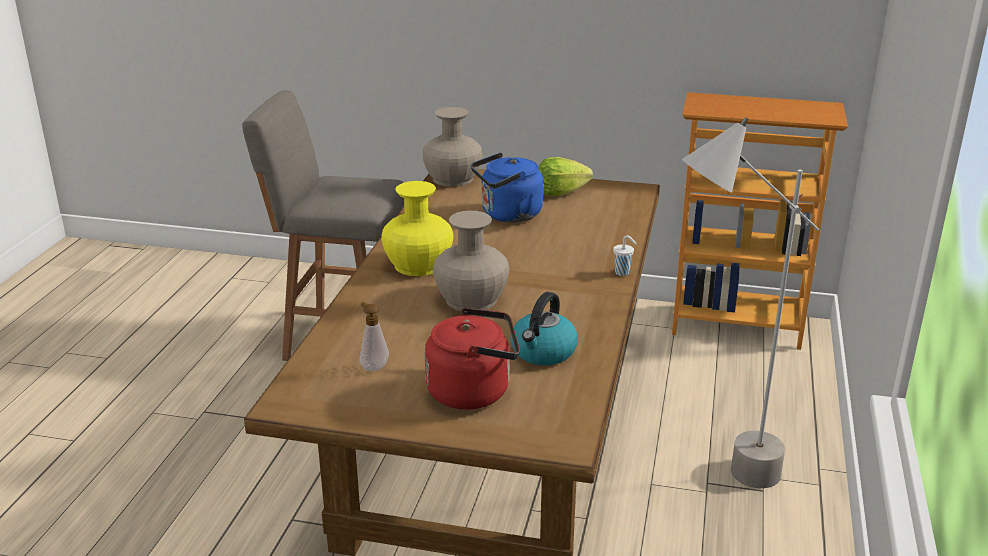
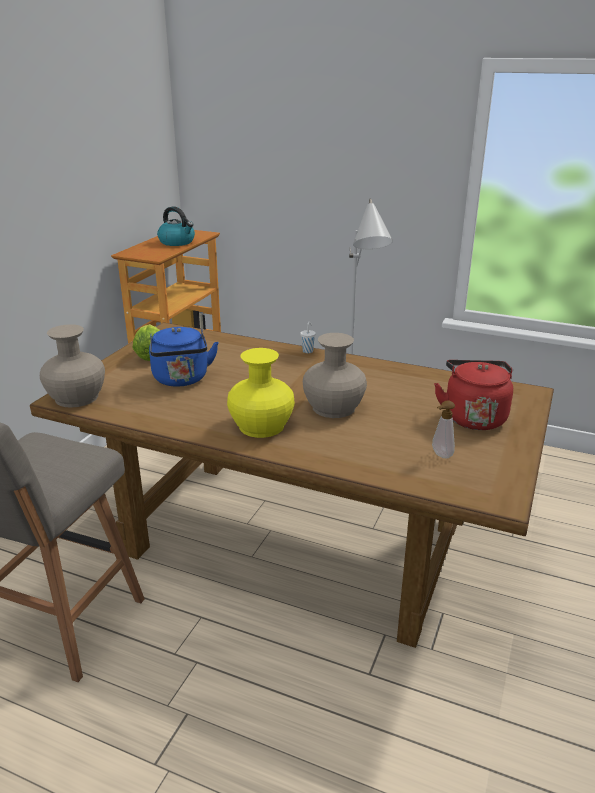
camera: 80 degrees left, 0 degrees up
kettle [510,292,578,365] -> kettle moved to [157,206,195,246]

